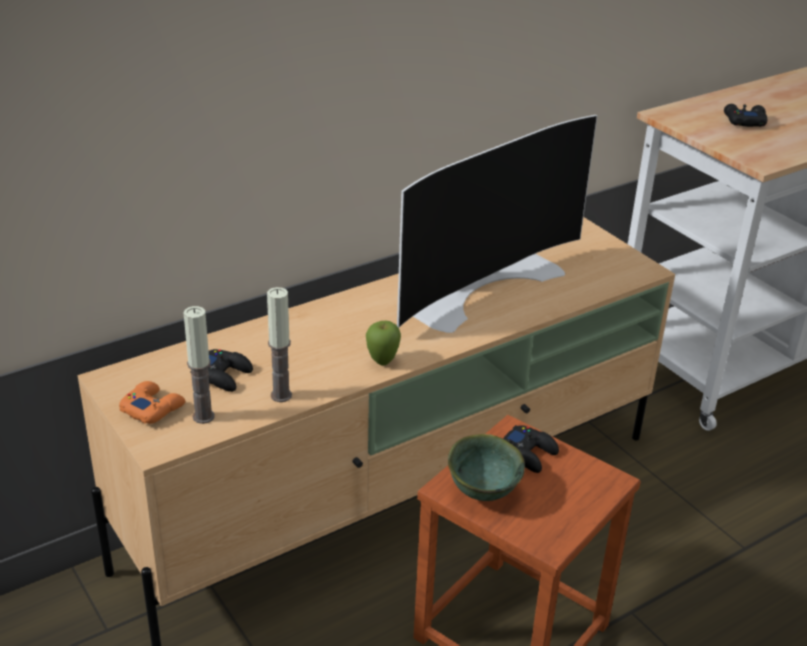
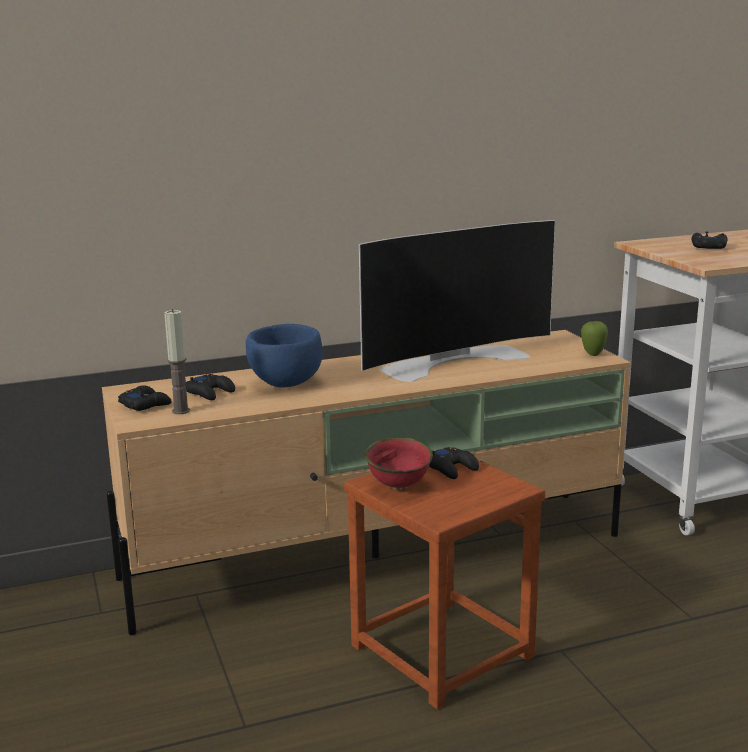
camera: 15 degrees right, 15 degrees down
orange game controller [119,381,185,424] -> black game controller [118,385,172,411]
candle [267,287,292,402] -> none
apple [366,321,401,365] -> apple moved to [581,320,608,356]
green bowl [448,434,525,501] -> red bowl [365,438,433,490]
none -> blue bowl [246,324,323,388]

